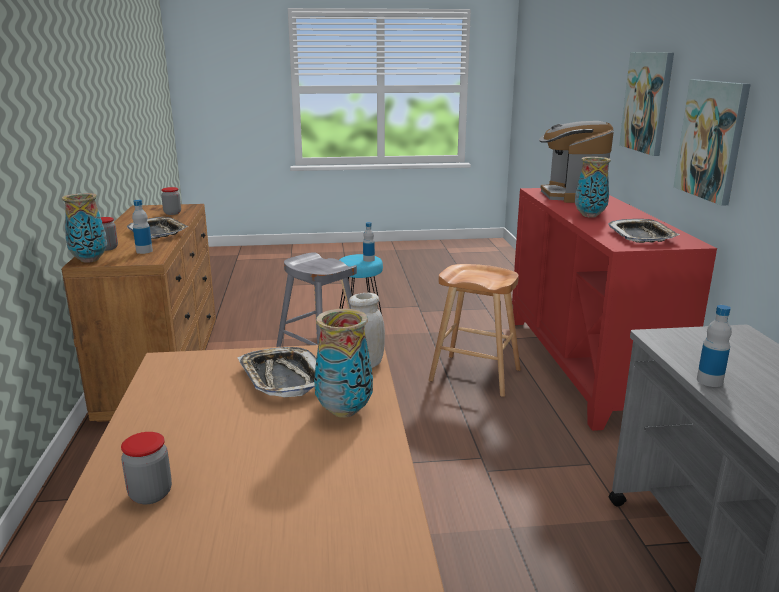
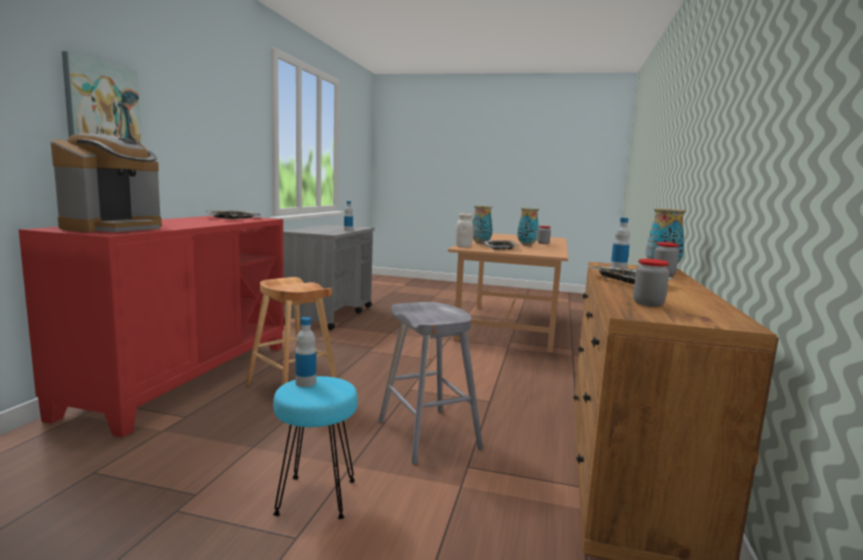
camera: 160 degrees left, 10 degrees down
vase [575,157,611,218] -> vase moved to [517,208,539,246]
picture [673,79,751,206] -> none

